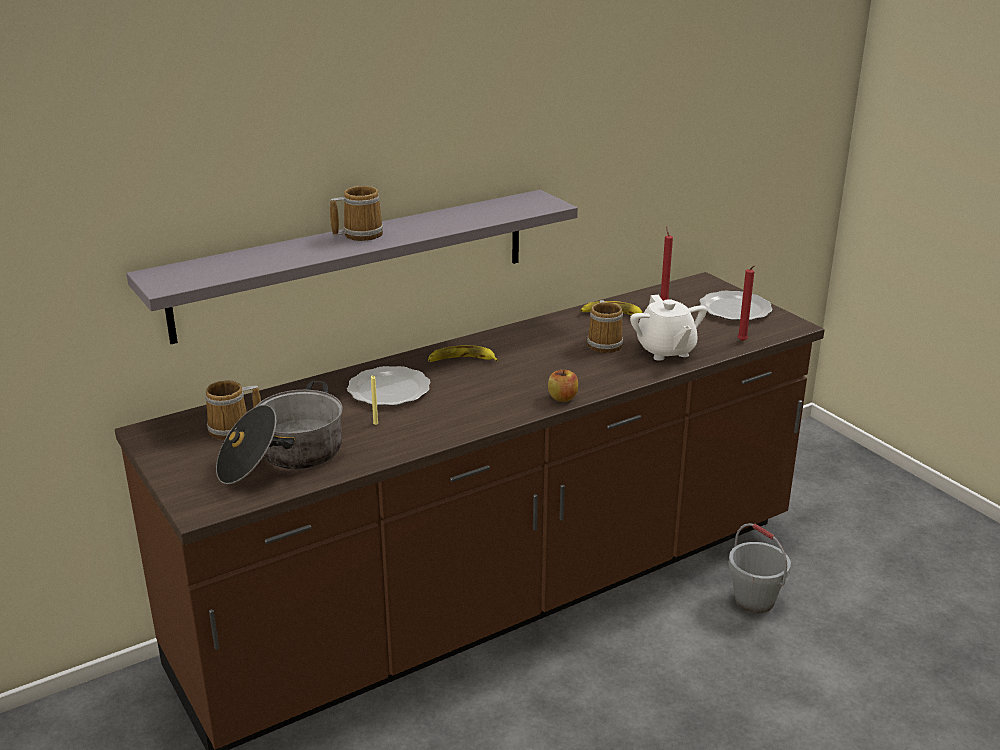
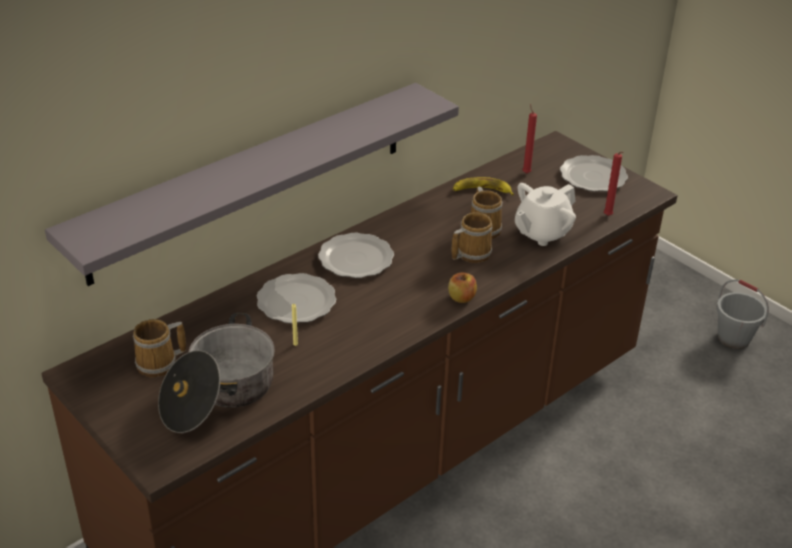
camera: 10 degrees left, 10 degrees up
mug [330,186,383,241] -> mug moved to [452,212,492,263]
banana [428,345,498,362] -> plate [318,233,394,278]
white teapot [630,295,707,361] -> white teapot turned 75 degrees clockwise [515,183,576,246]
grey bucket [729,523,791,613] -> grey bucket moved to [716,279,769,349]

